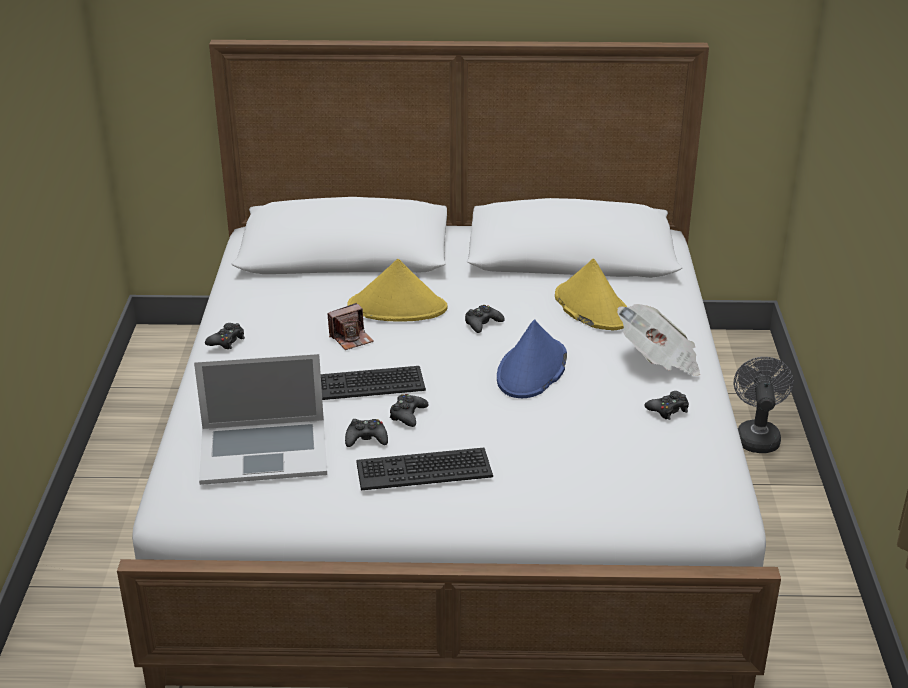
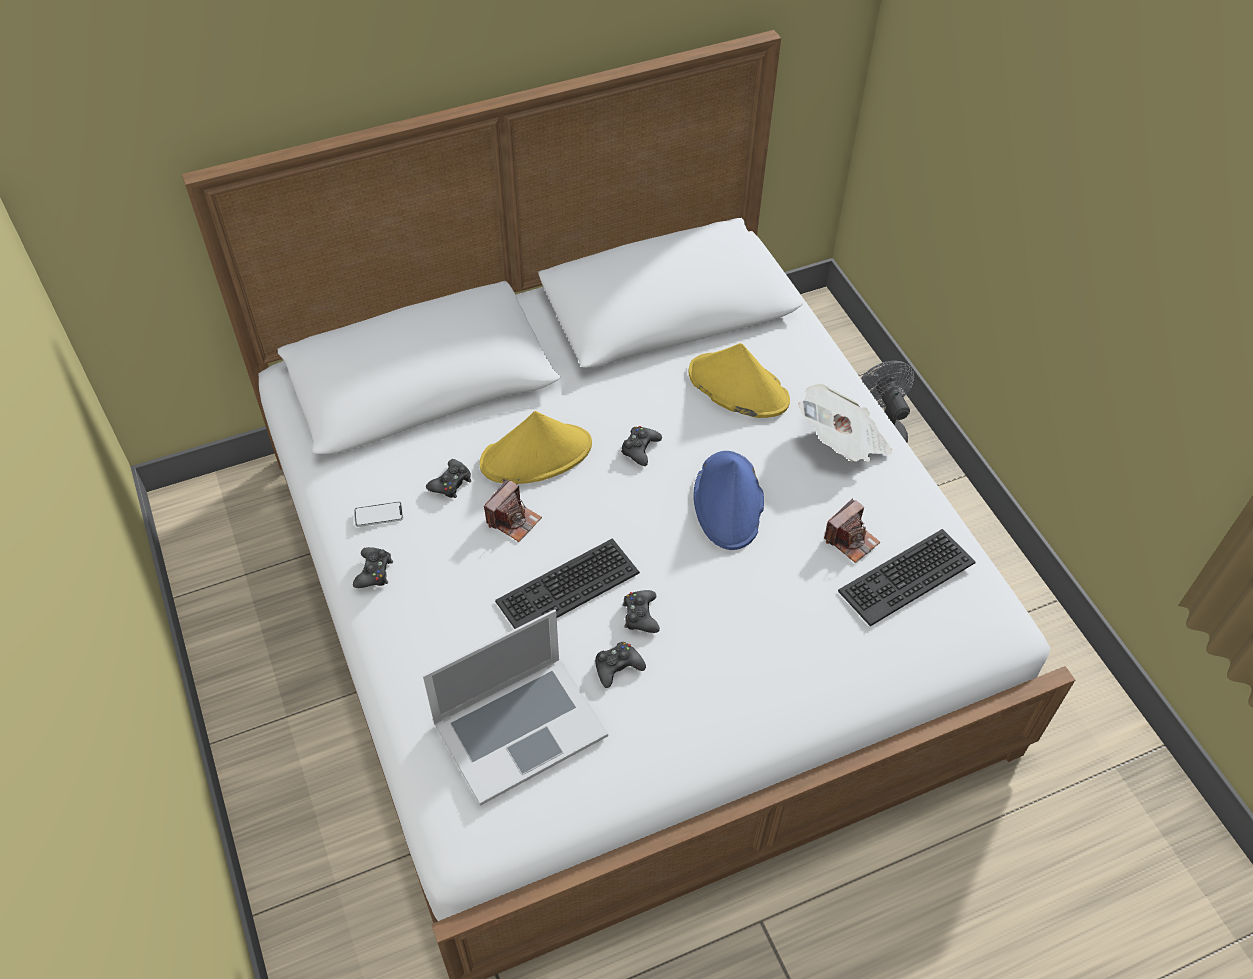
camera: 25 degrees left, 20 degrees up
keyboard [356,448,493,491] -> keyboard moved to [838,529,976,626]
black game controller [645,391,689,420] -> black game controller moved to [426,459,471,498]
none -> phone [354,502,403,527]
none -> camera [824,498,880,563]

